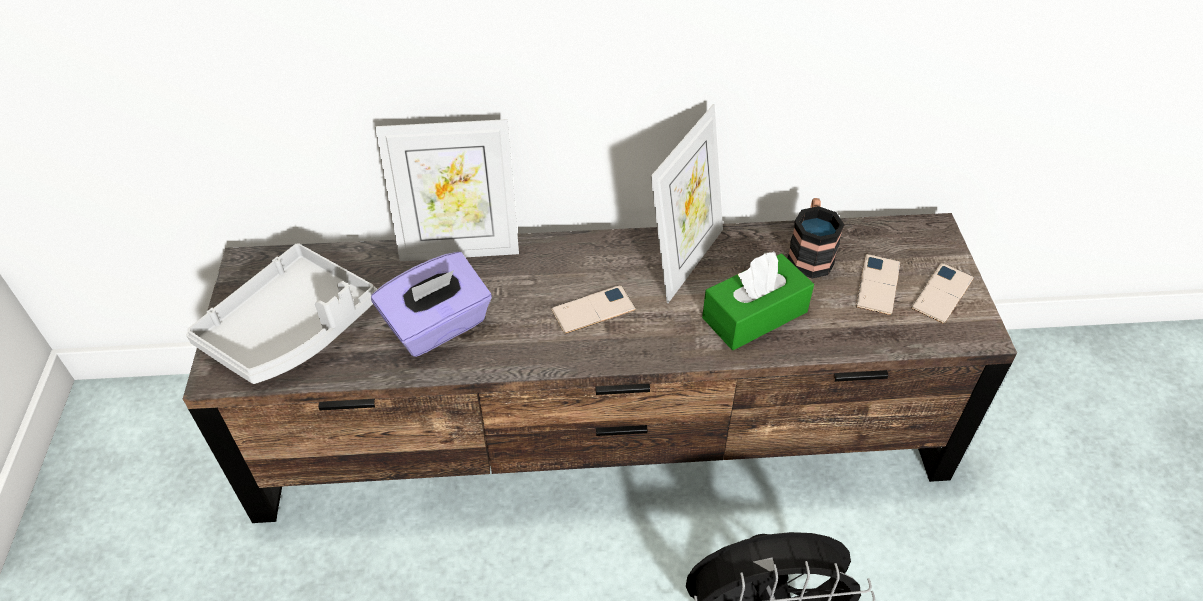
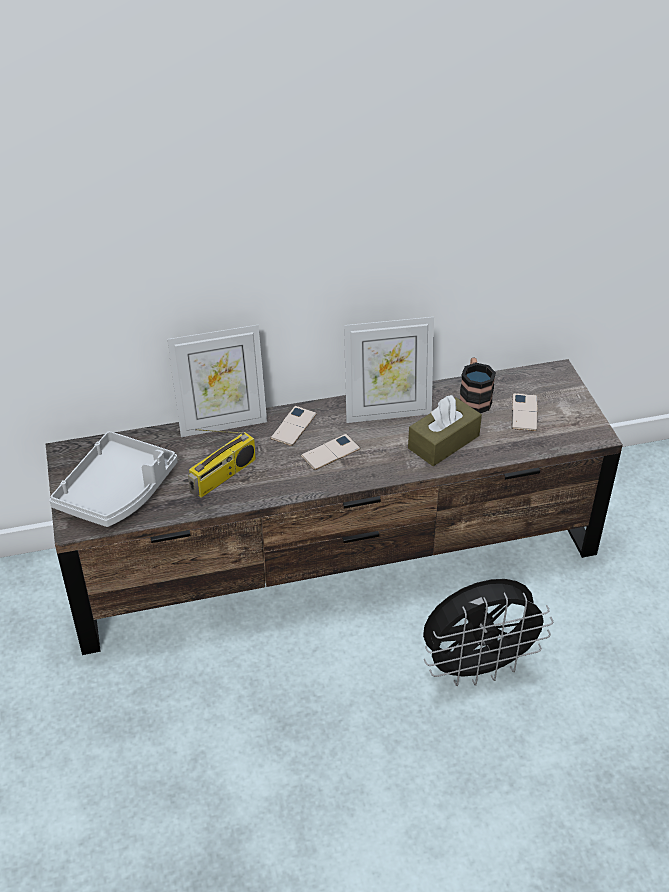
camera: 10 degrees left, 5 degrees down
purple tissue box [371,252,492,357] -> radio [188,429,256,498]
picture frame [651,104,723,303] -> picture frame turned 60 degrees clockwise [344,317,434,423]
green tissue box [702,252,814,350] -> brown tissue box [408,395,482,466]
phone [911,263,974,324] -> phone moved to [270,406,317,446]

